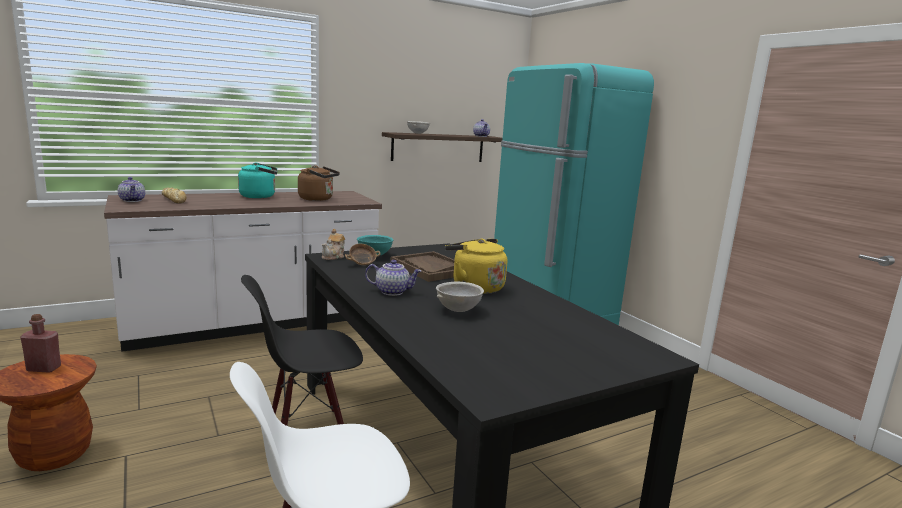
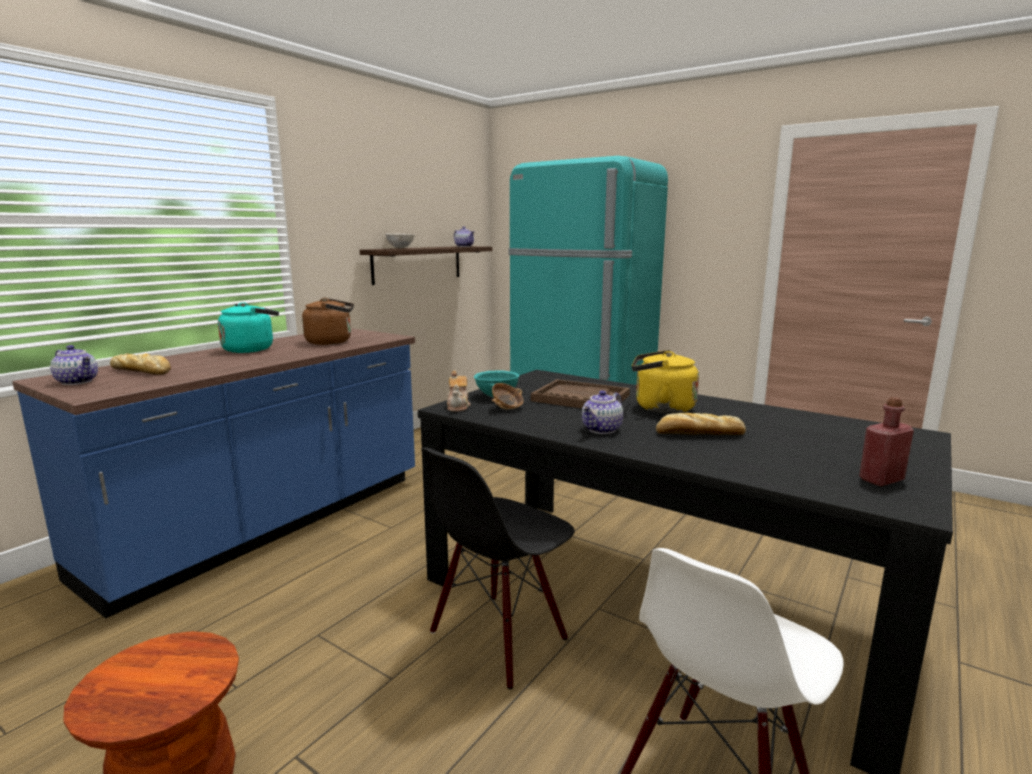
camera: 25 degrees left, 0 degrees up
red bottle [20,314,61,373] -> red bottle moved to [859,397,914,486]
white counter [104,191,382,352] -> blue counter [12,328,415,618]
teapot [365,260,421,296] -> teapot turned 150 degrees clockwise [582,390,623,434]
grey bowl [436,282,484,312] -> bread [656,413,746,435]

